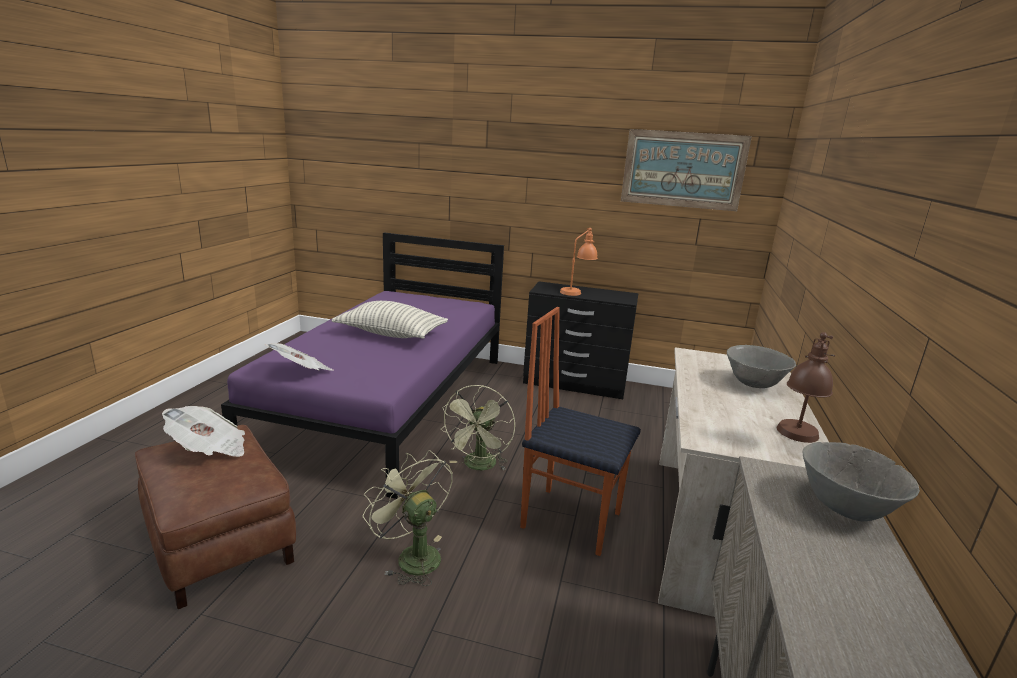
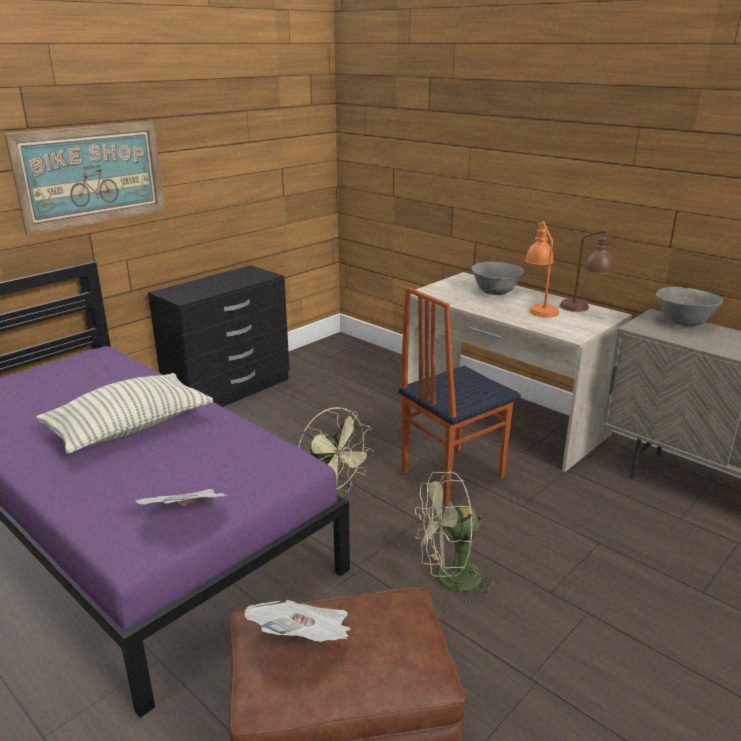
camera: 60 degrees left, 5 degrees up
orange table lamp [560,228,598,296] -> orange table lamp moved to [525,221,559,318]
picture [621,129,752,211] -> picture moved to [4,121,165,235]

